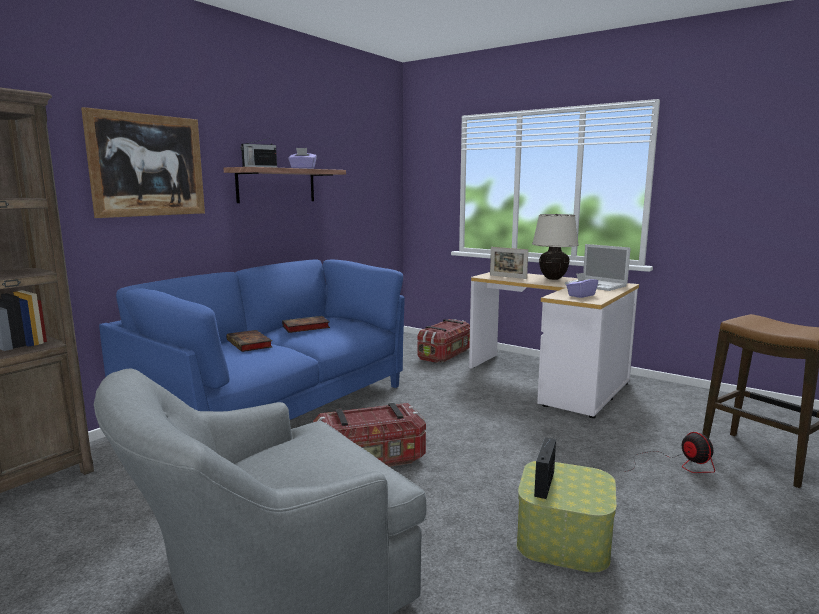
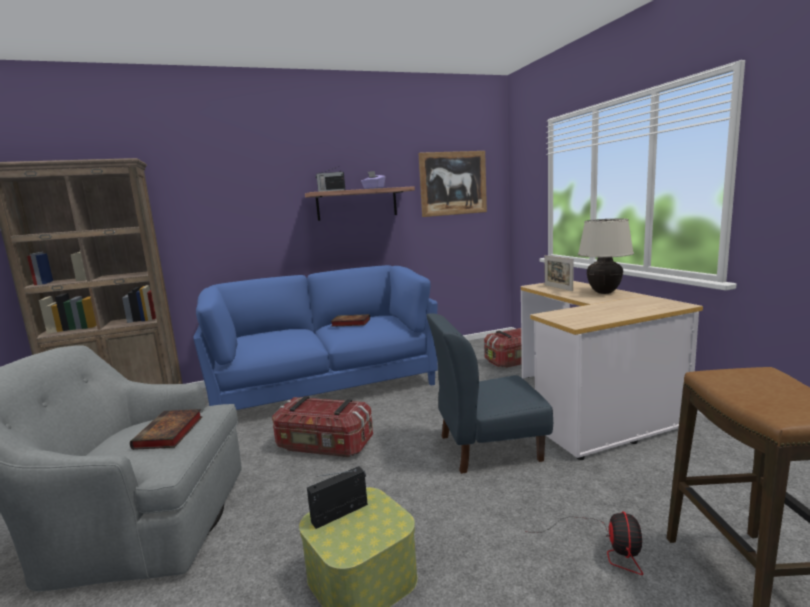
camera: 35 degrees right, 0 degrees up
picture [81,107,205,218] -> picture moved to [419,151,487,217]
book [226,330,272,352] -> book moved to [130,409,203,450]
laptop [565,244,631,291] -> none
purple tissue box [566,273,598,298] -> none
none -> blue chair [426,313,553,474]

